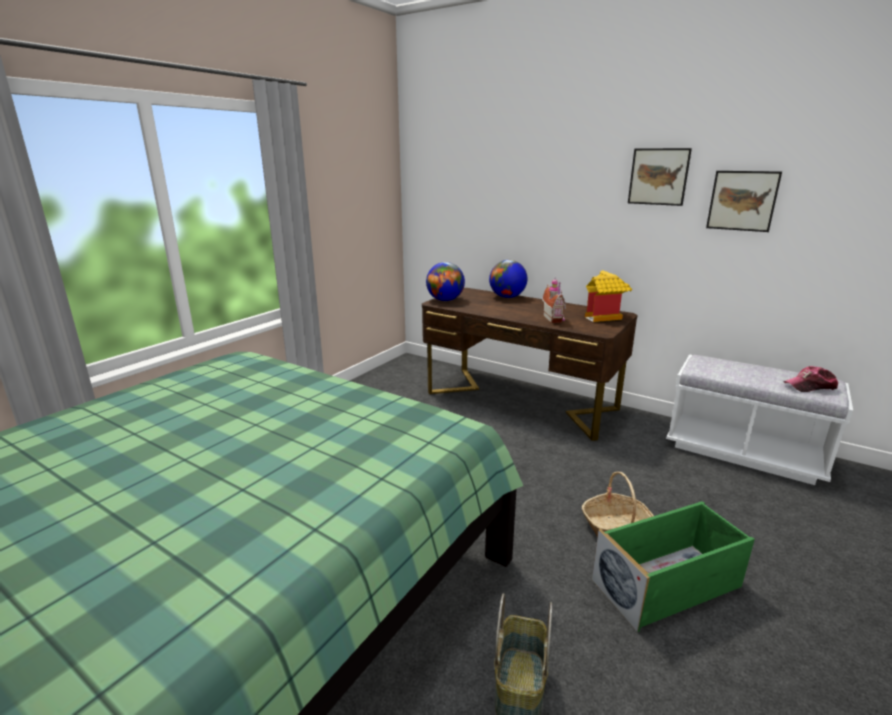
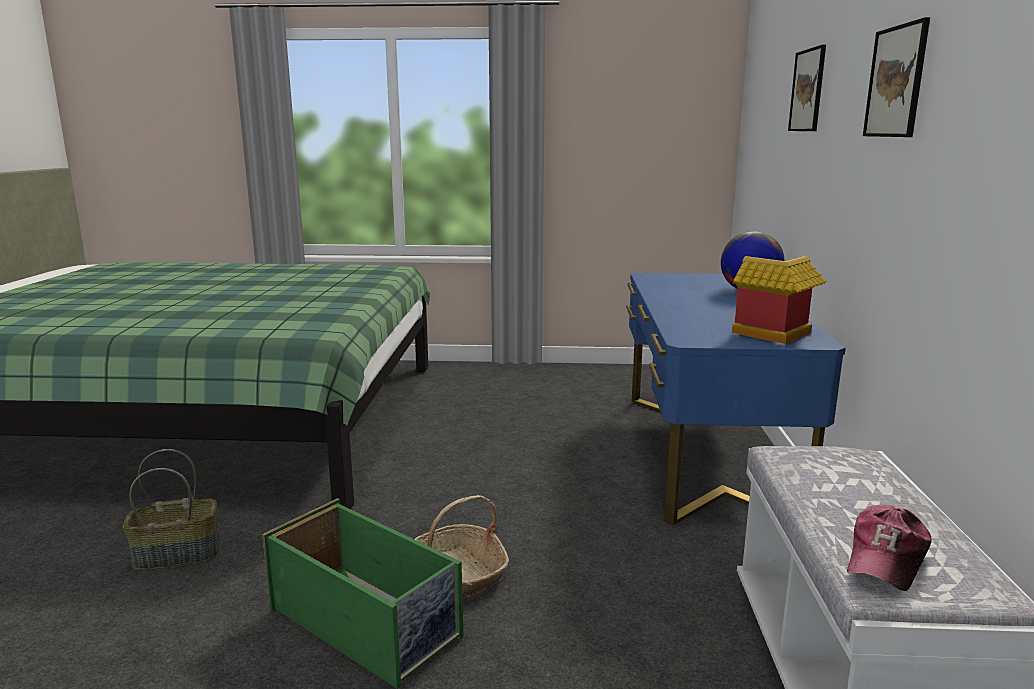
camera: 60 degrees right, 5 degrees down
brown desk [422,288,638,441] -> blue desk [626,273,846,525]
globe [426,262,465,301] -> none
toy house [542,277,566,323] -> none
picture [706,171,782,232] -> picture moved to [788,45,826,131]
cap [783,366,838,392] -> cap turned 105 degrees counterclockwise [847,505,931,591]

